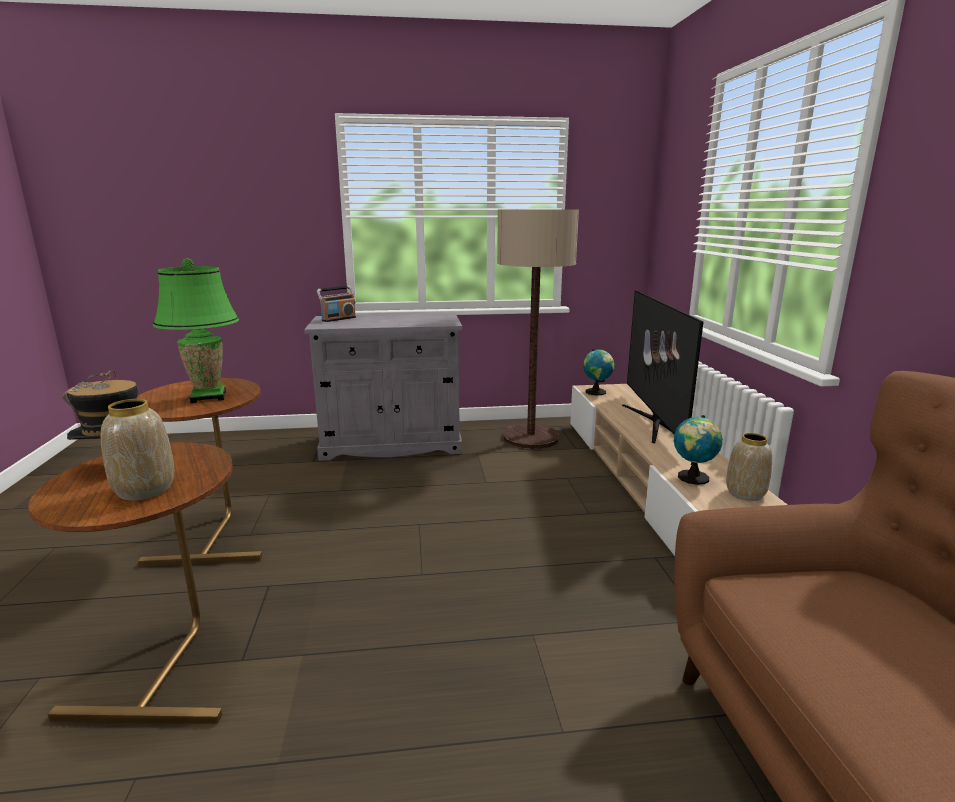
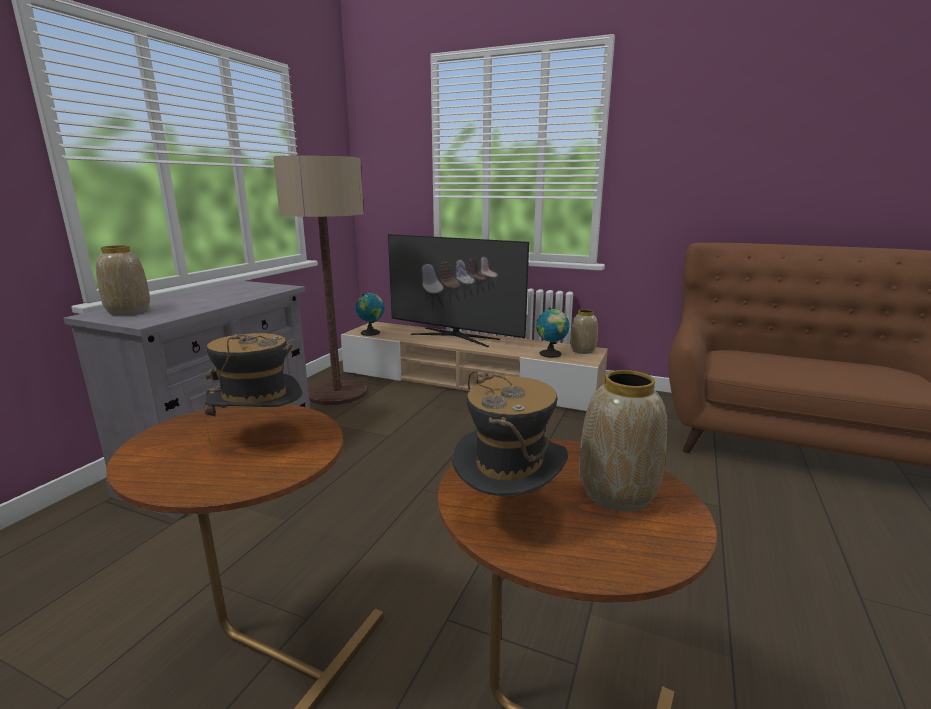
camera: 60 degrees left, 0 degrees up
green table lamp [153,258,239,403] -> hat [204,333,303,444]
radio [317,286,356,322] -> vase [96,245,150,315]

